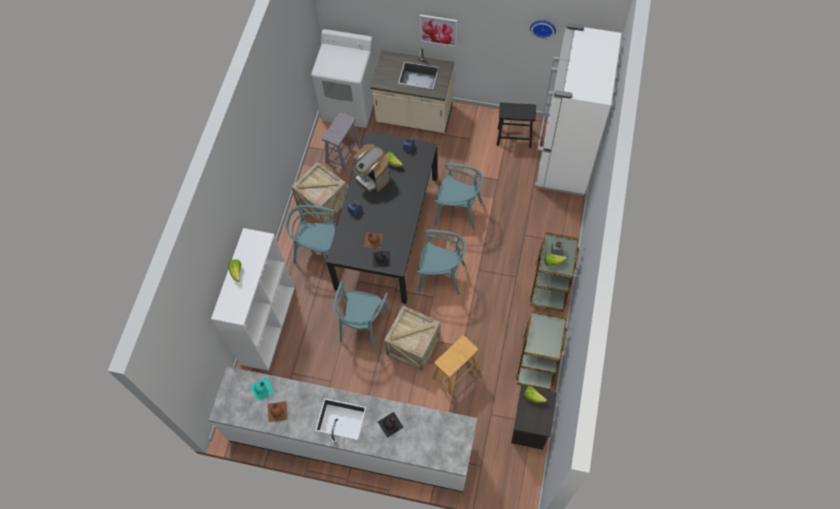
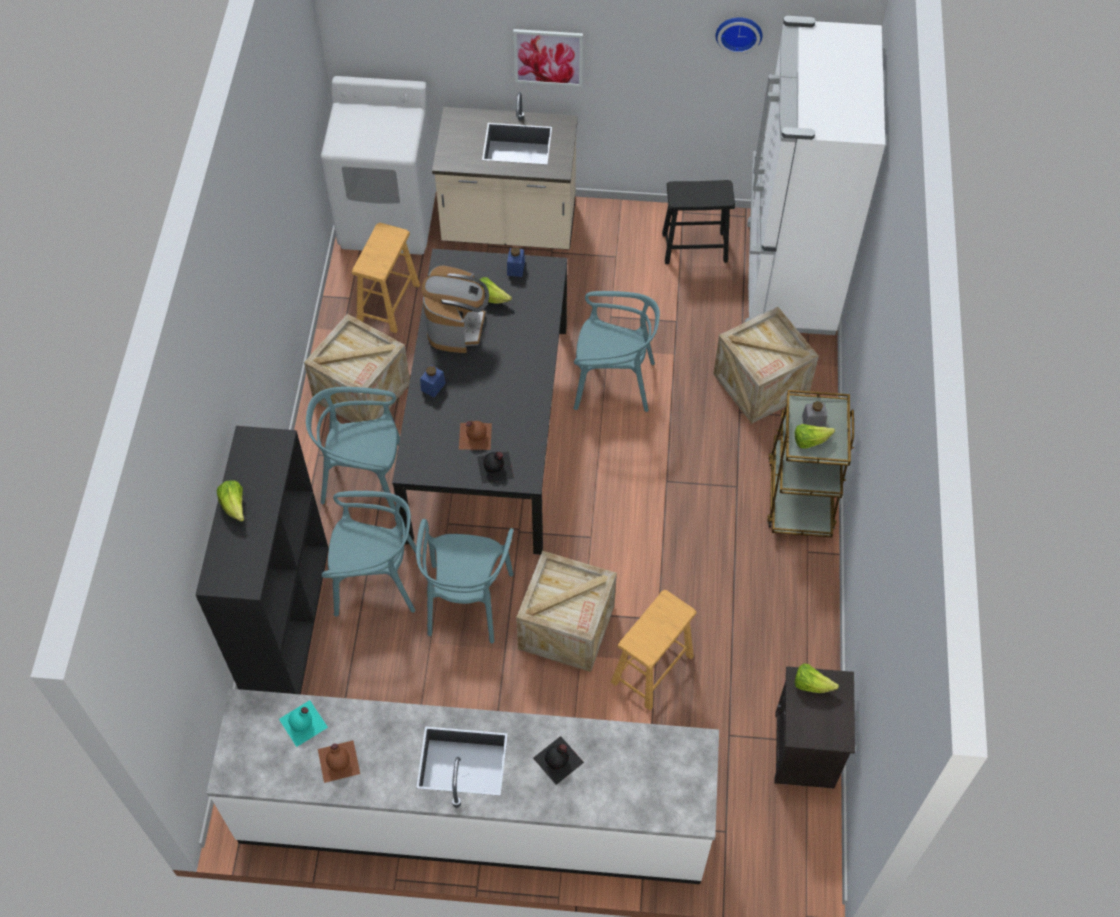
camera: 10 degrees left, 5 degrees down
white bookcase [211,228,295,371] -> black bookcase [196,426,329,694]
grey stool [322,112,361,171] -> brown stool [352,223,420,333]
coffee machine [352,144,390,192] -> coffee machine turned 120 degrees counterclockwise [421,265,489,353]
turquoise chair [416,229,465,295] -> turquoise chair moved to [321,491,422,617]
brown cart [516,311,567,391] -> none
none -> crate [713,307,819,424]

